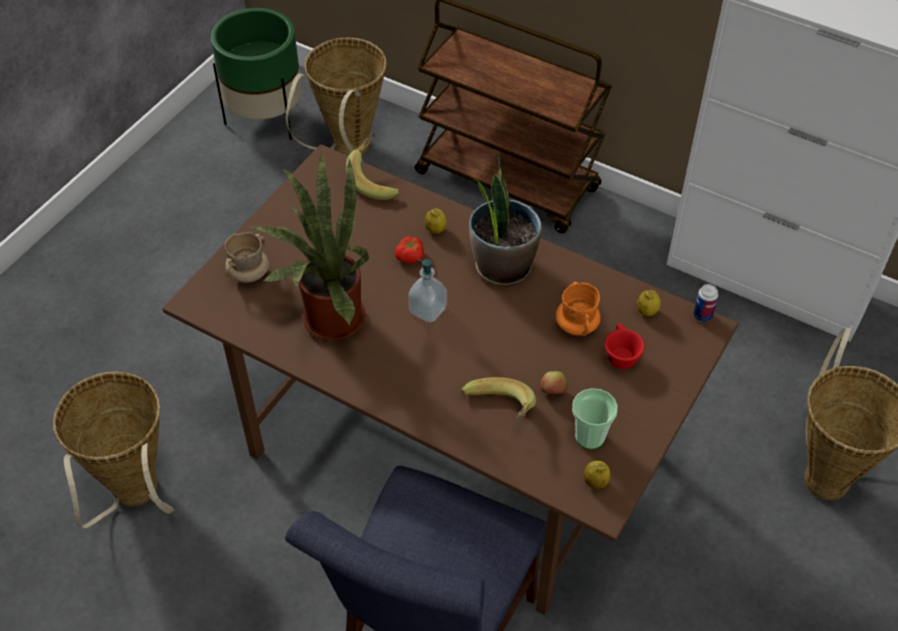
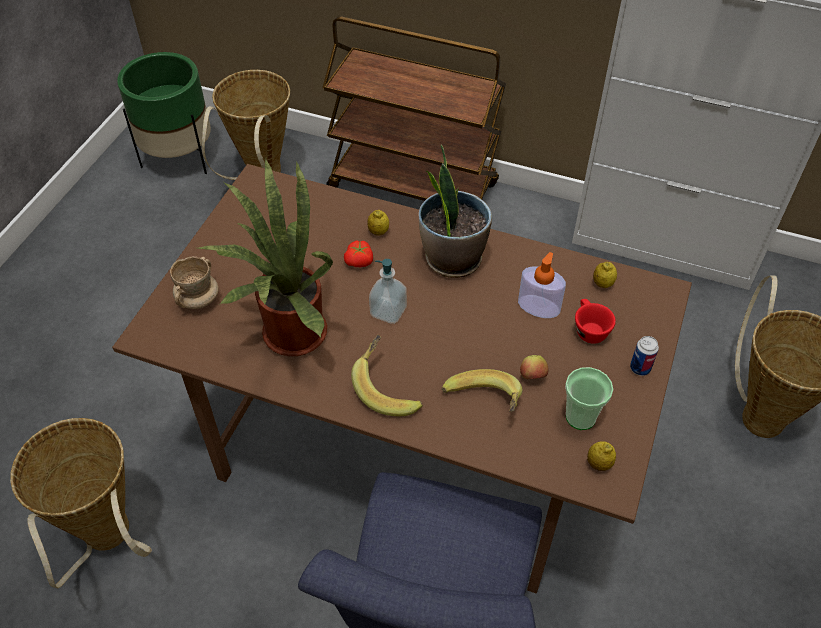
camera: 10 degrees left, 0 degrees up
banana [346,133,400,200] -> banana moved to [351,335,423,416]
orange mug [556,282,601,336] -> soap dispenser [518,252,566,318]
can [693,284,719,322] -> can moved to [630,336,659,376]

